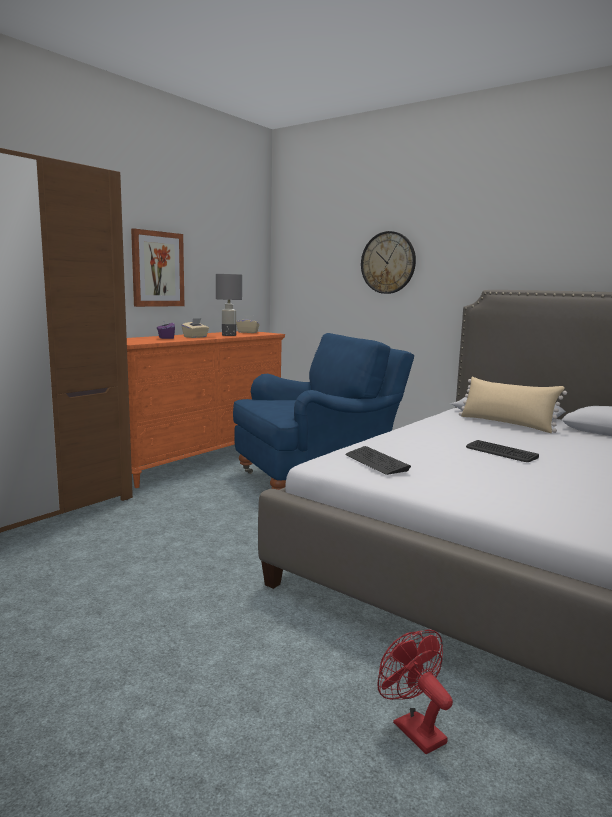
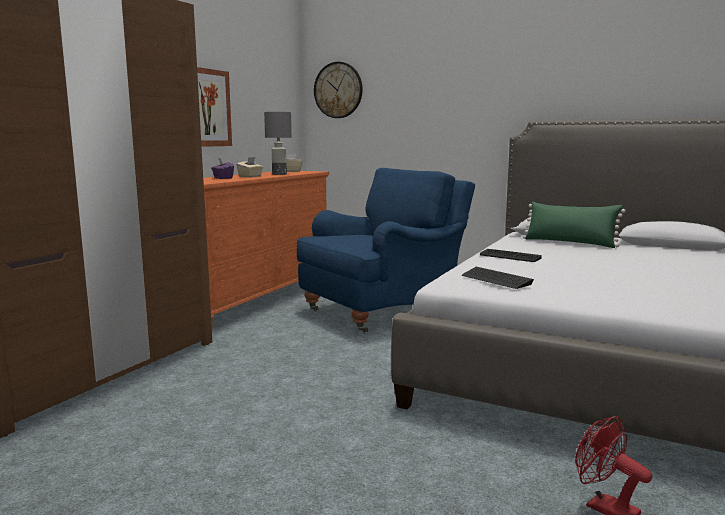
camera: 10 degrees left, 0 degrees up
wall clock [361,231,416,294] -> wall clock moved to [314,62,363,118]
beige pillow [459,377,567,433] -> green pillow [522,201,626,248]
keyboard [466,440,539,462] -> keyboard moved to [480,249,542,262]

